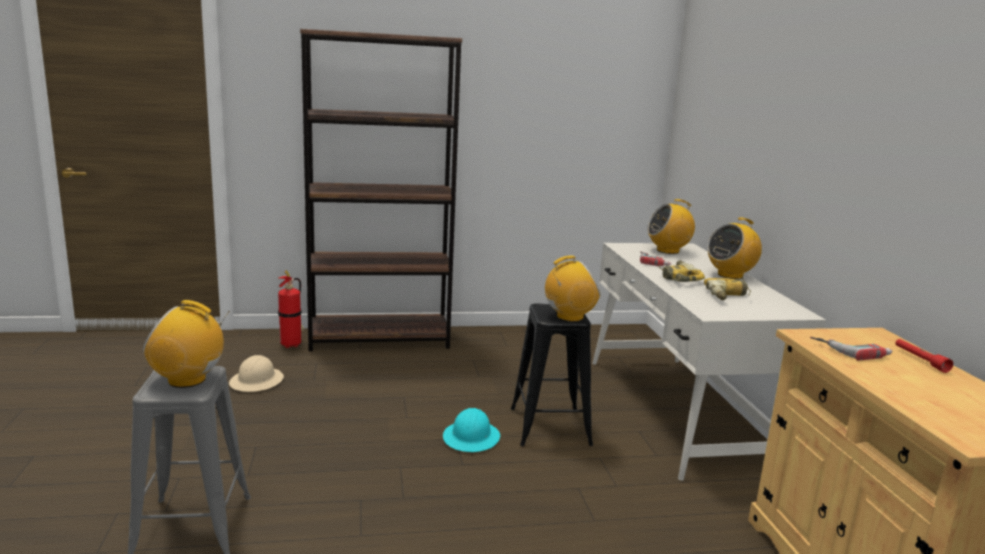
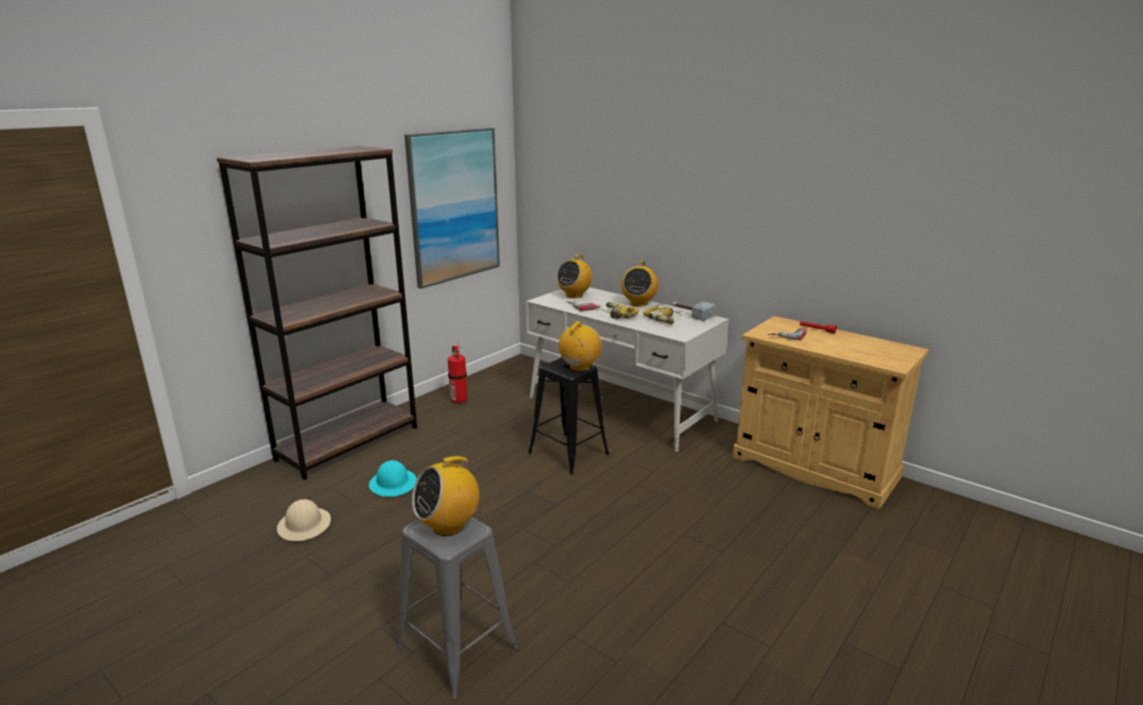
camera: 40 degrees left, 5 degrees up
fire extinguisher [278,270,304,348] -> fire extinguisher moved to [448,343,468,404]
turquoise hard hat [443,408,500,452] -> turquoise hard hat moved to [369,460,417,497]
none -> picture [404,128,500,289]
none -> hammer [672,301,715,321]

